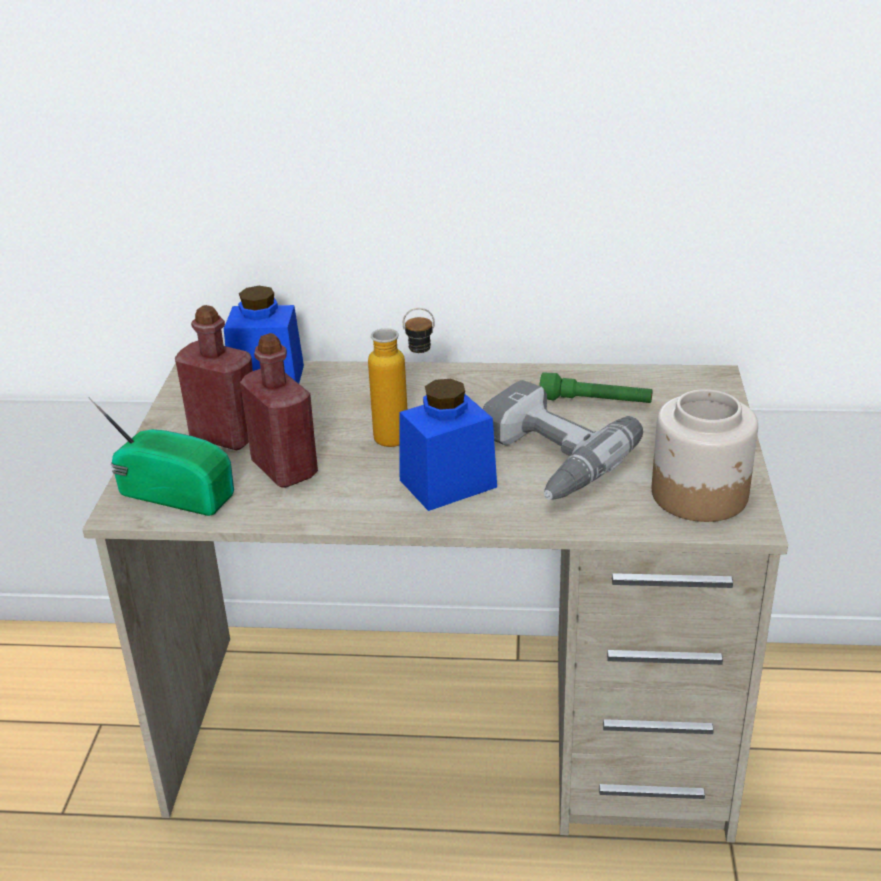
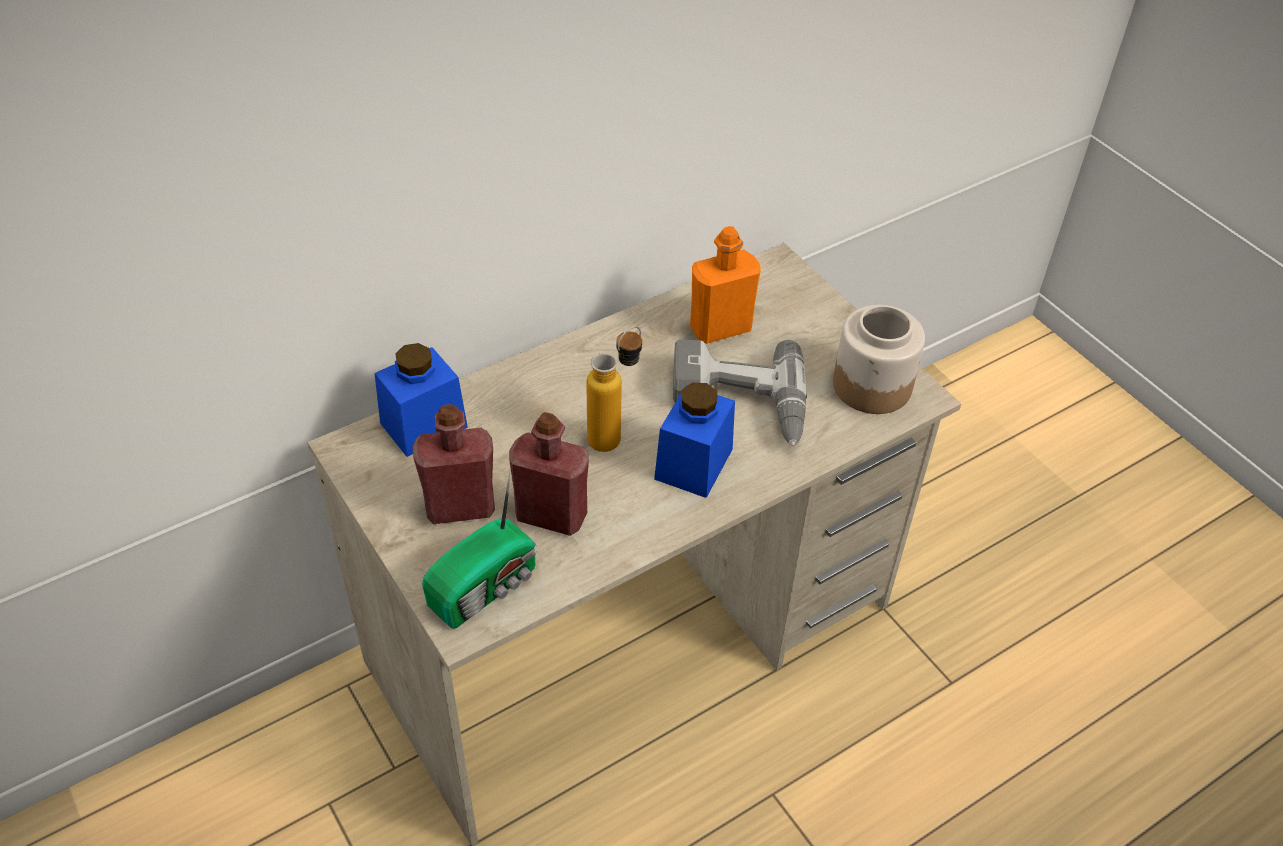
camera: 40 degrees left, 15 degrees up
radio [89,397,234,516] -> radio turned 150 degrees clockwise [422,470,537,629]
green flashlight [539,372,653,403] -> orange bottle [690,226,761,344]

